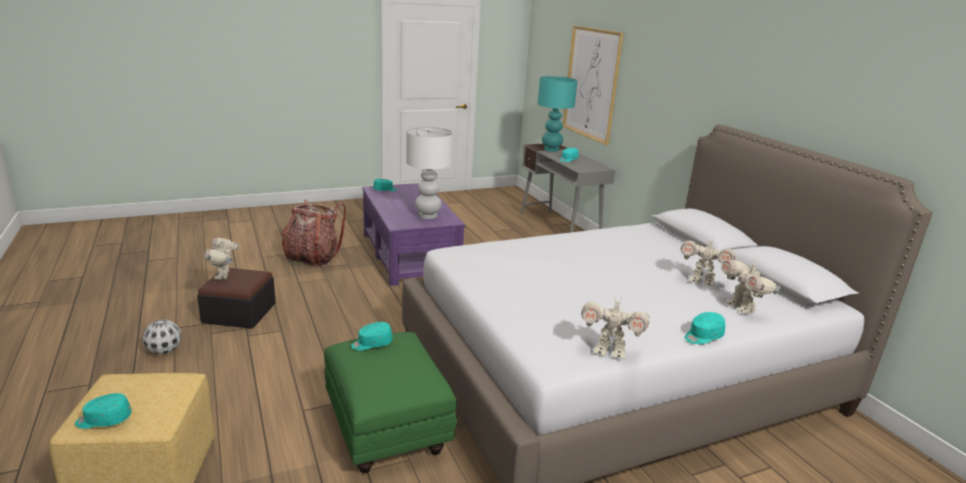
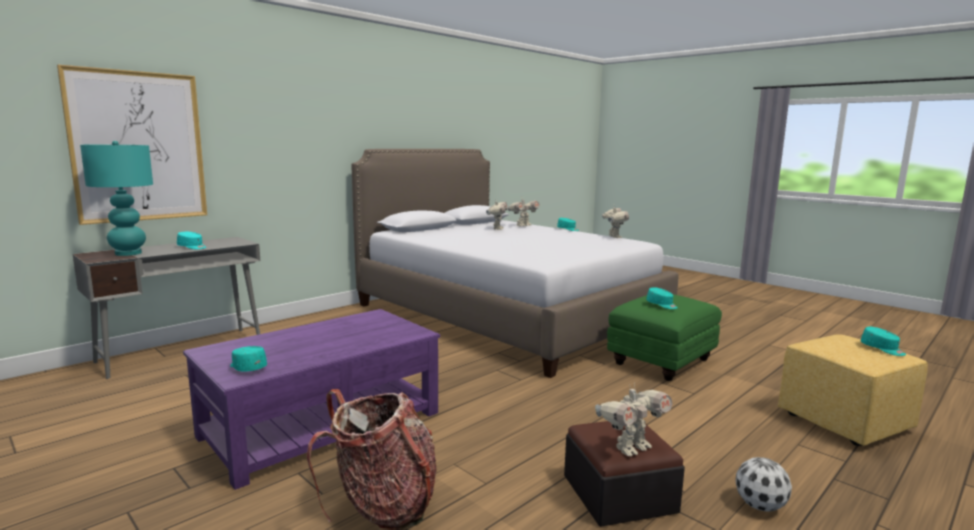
camera: 110 degrees left, 10 degrees down
white table lamp [406,127,453,219] -> none

